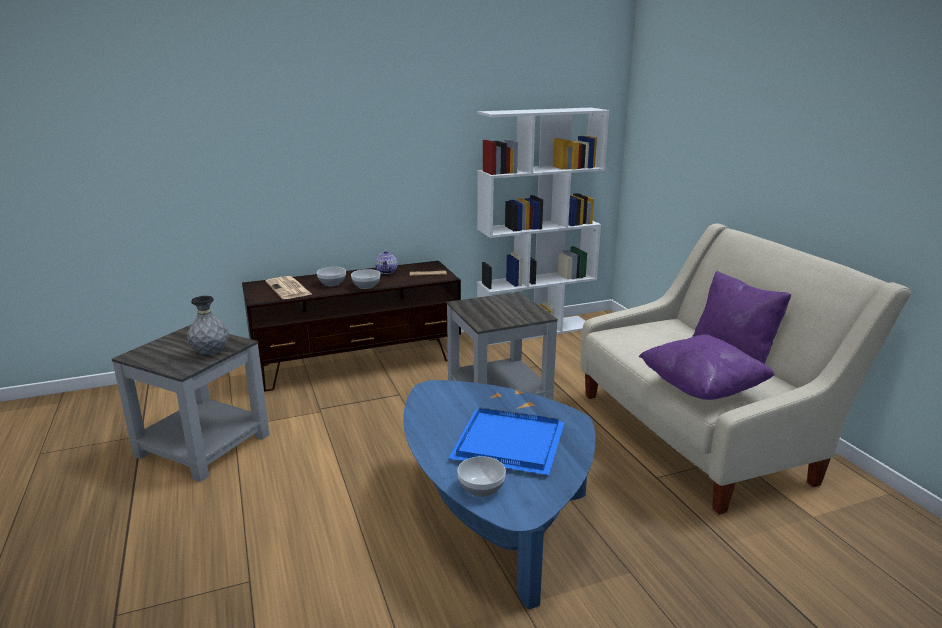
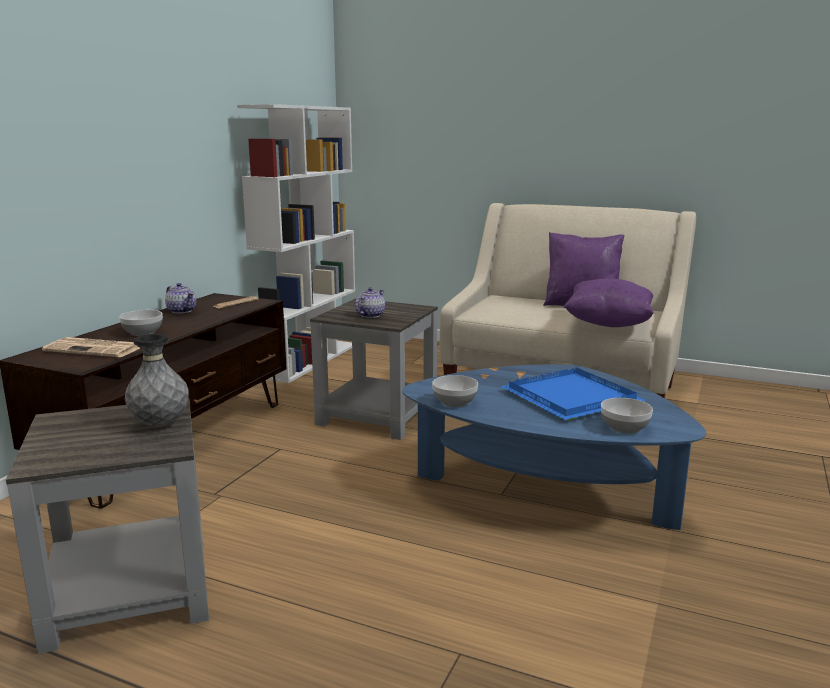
camera: 45 degrees left, 5 degrees down
bowl [351,269,380,289] -> bowl moved to [432,375,478,407]
none -> teapot [355,287,385,318]

